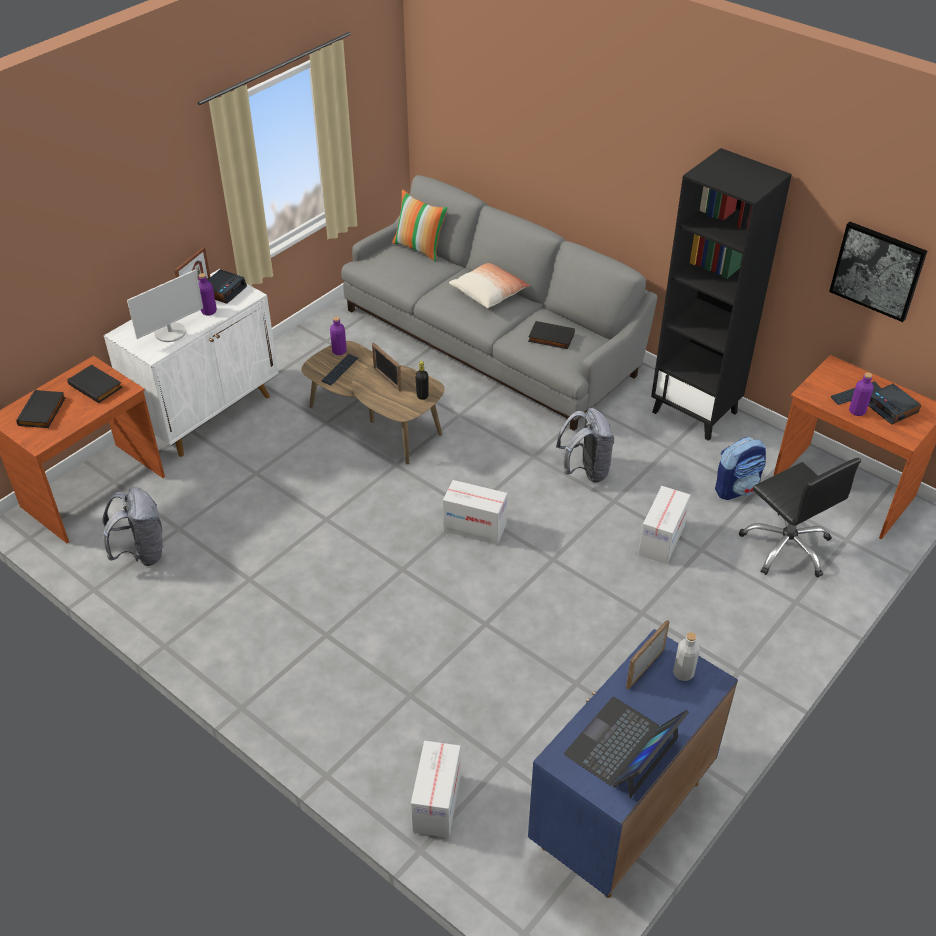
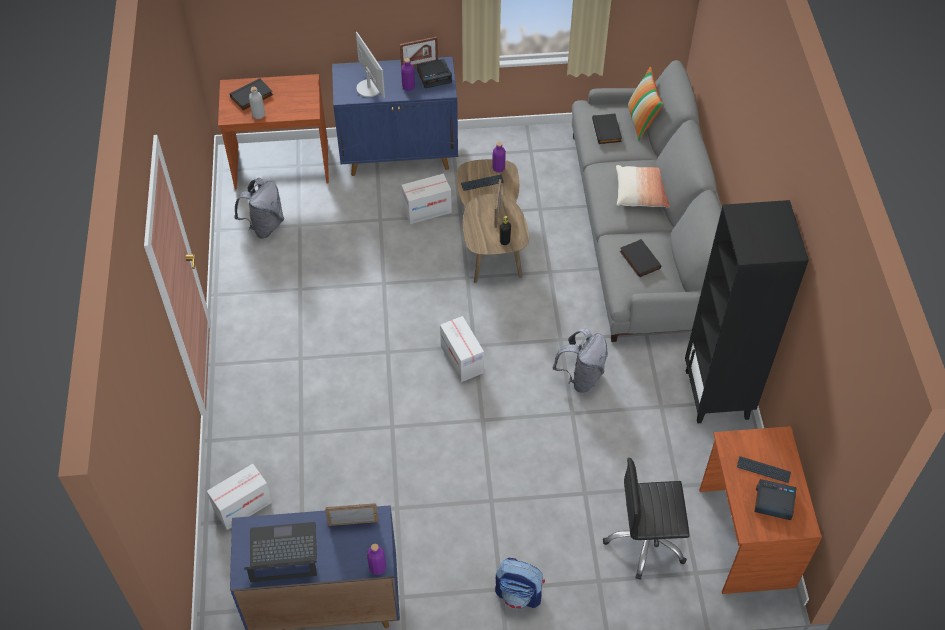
camera: 45 degrees right, 10 degrees up
black book [67,365,123,403] -> black book moved to [592,114,622,144]
white cabinet [104,269,278,457] -> blue cabinet [332,57,458,176]
monitor [127,270,203,342] -> monitor turned 120 degrees counterclockwise [356,32,385,98]
cardboard box [638,486,690,564] -> cardboard box moved to [401,174,452,224]
grey bottle [673,632,700,681] -> grey bottle moved to [249,87,265,119]
backpack [715,437,766,500] -> backpack moved to [495,558,545,609]
black office chair [739,458,861,577] -> black office chair turned 75 degrees clockwise [603,458,690,580]
picture [829,222,927,322] -> none
purple bottle [849,372,874,416] -> purple bottle moved to [367,544,386,575]
alarm clock [868,384,921,424] -> alarm clock turned 90 degrees clockwise [754,479,797,520]

